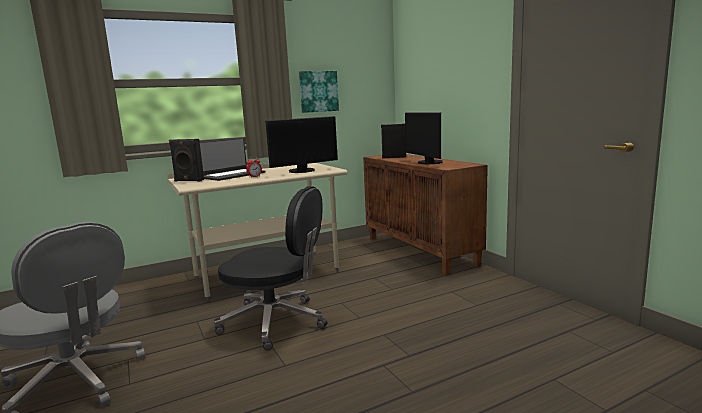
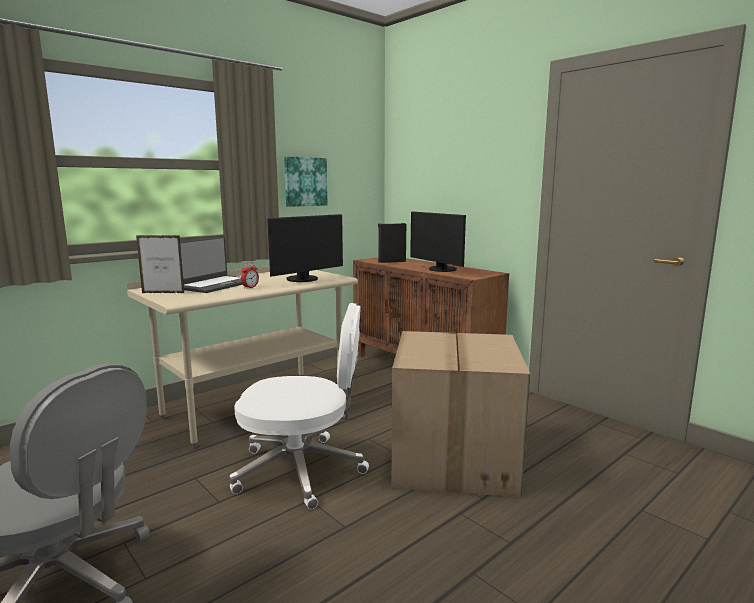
camera: 15 degrees left, 0 degrees up
black speaker [169,139,204,181] -> picture frame [136,235,184,293]
black office chair [214,186,328,351] -> white office chair [230,303,369,509]
none -> cardboard box [391,331,530,498]

